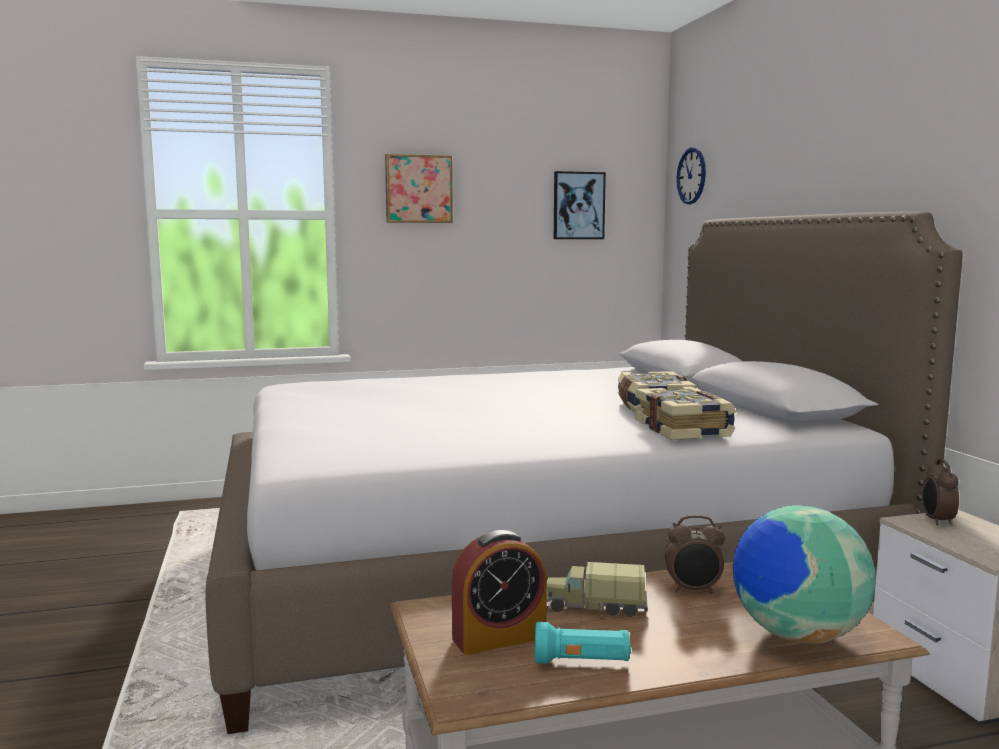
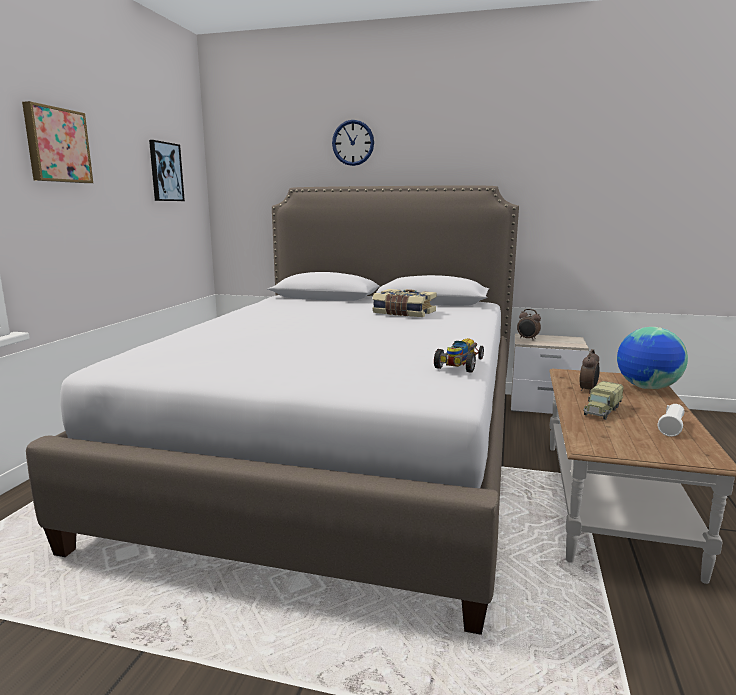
camera: 60 degrees left, 5 degrees up
alarm clock [452,530,547,655] -> none
turquoise flashlight [535,622,631,664] -> white flashlight [658,404,685,436]
book [635,387,736,440] -> none
wall clock [676,147,706,205] -> wall clock moved to [332,120,374,166]
none -> toy car [434,338,484,373]

